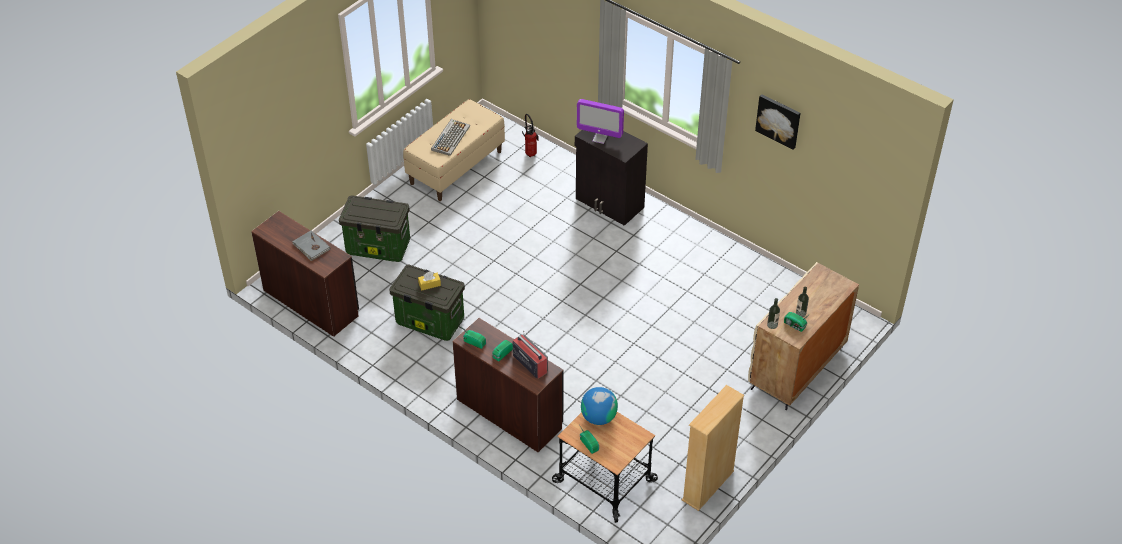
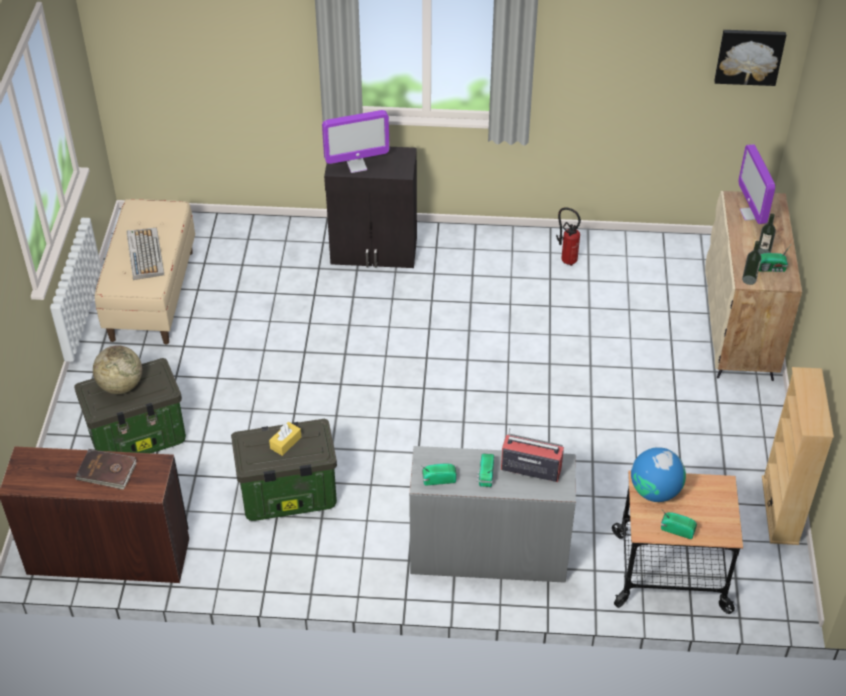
camera: 35 degrees left, 0 degrees up
grey book [293,231,331,261] -> brown book [75,449,137,490]
brown desk [452,318,563,452] -> grey desk [409,446,576,583]
fire extinguisher [522,114,539,157] -> fire extinguisher moved to [556,208,581,266]
picture [755,94,801,150] -> picture moved to [714,30,786,86]
none -> globe [93,345,142,394]
none -> monitor [738,144,775,224]

